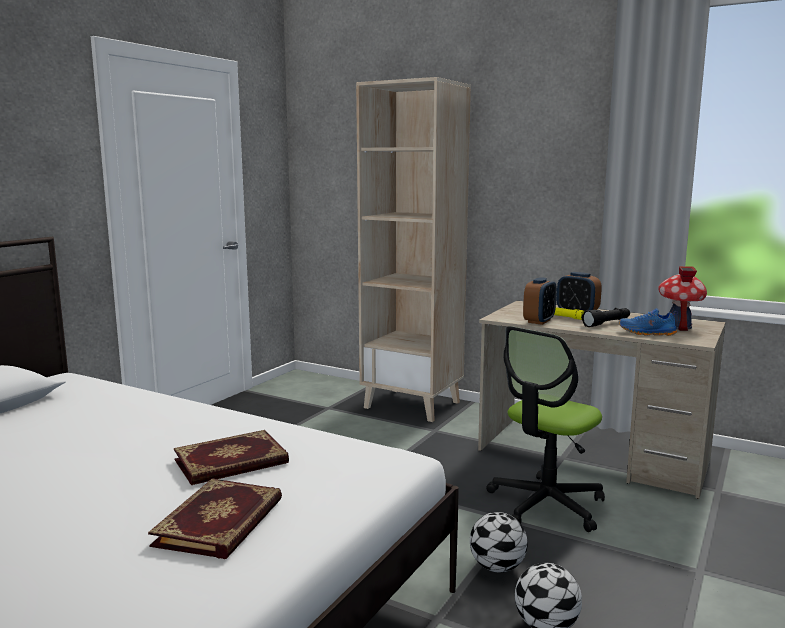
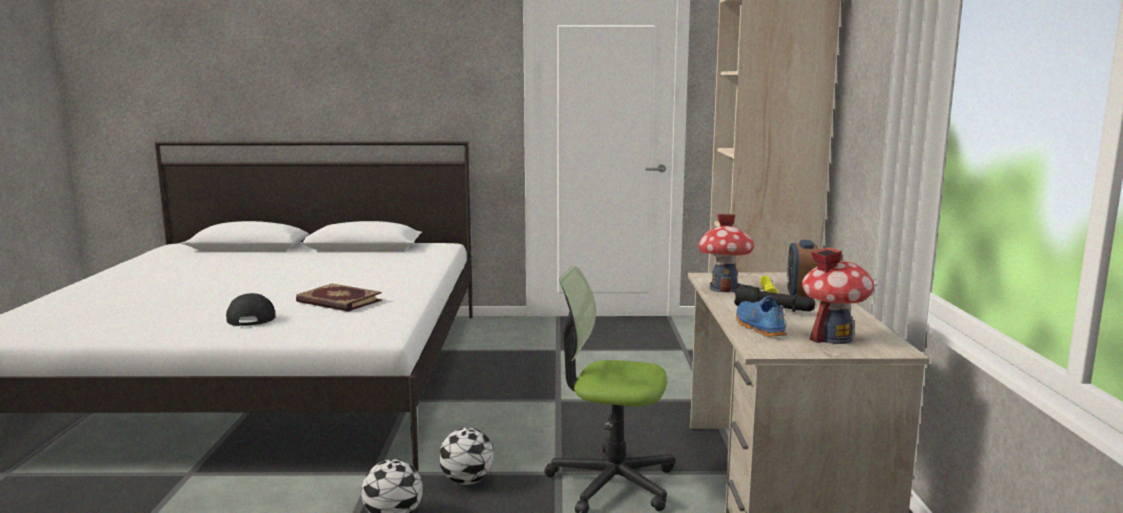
camera: 60 degrees right, 0 degrees up
book [148,478,282,559] -> black cap [226,293,275,326]
alarm clock [523,277,557,325] -> toy house [699,214,755,293]

